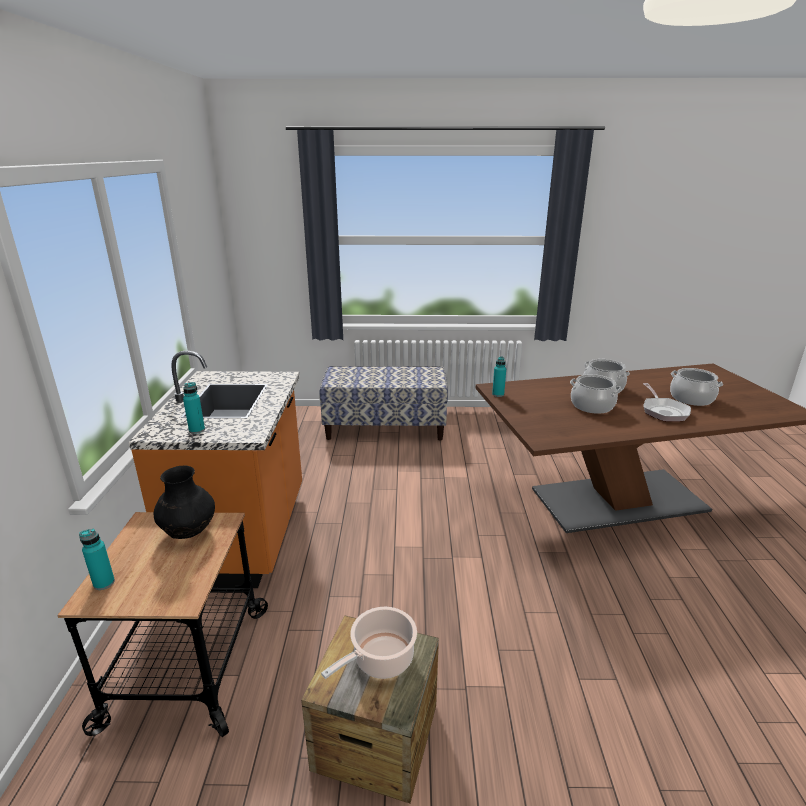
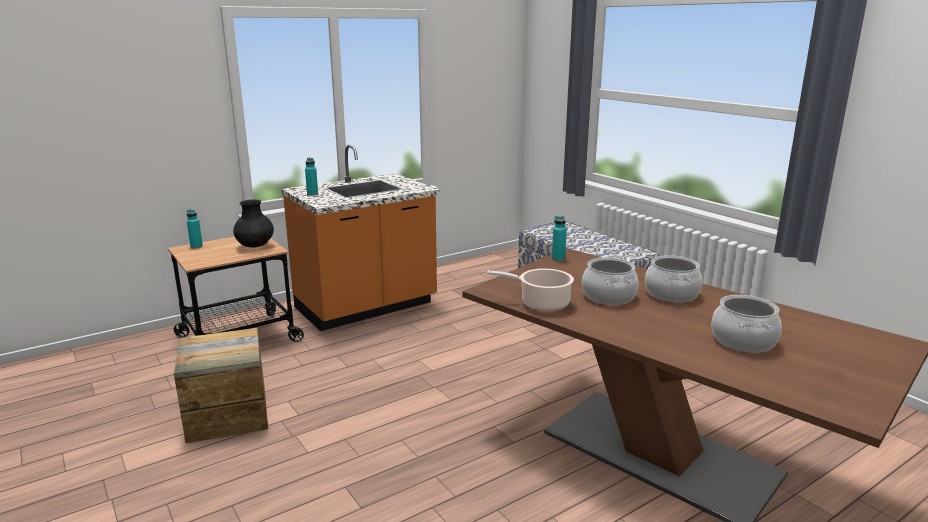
camera: 55 degrees right, 5 degrees down
cooking pot [321,607,417,679] -> cooking pot moved to [487,268,574,311]
frying pan [643,383,691,422] -> none

